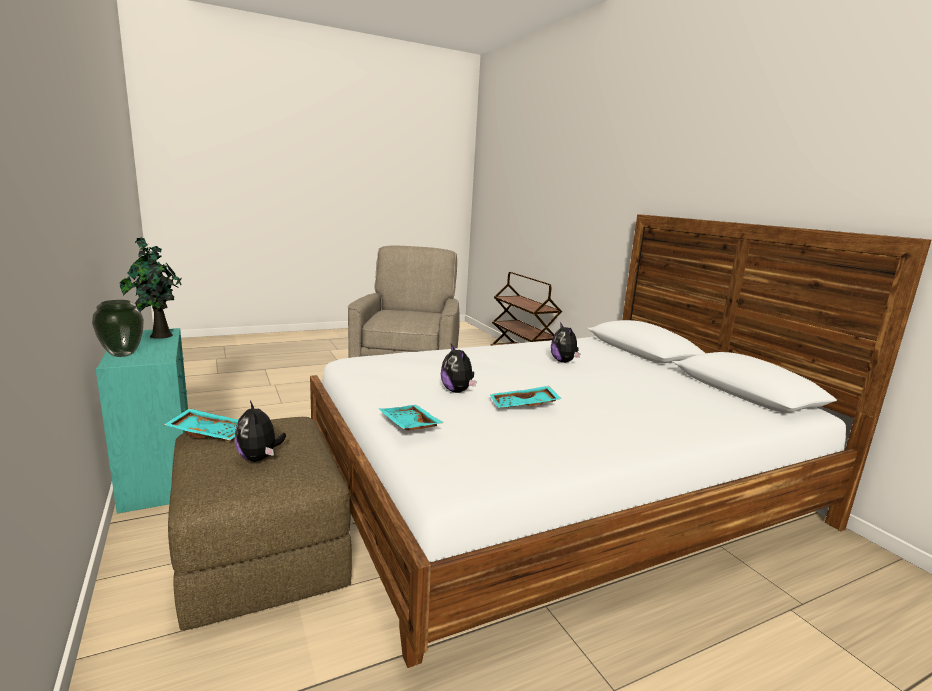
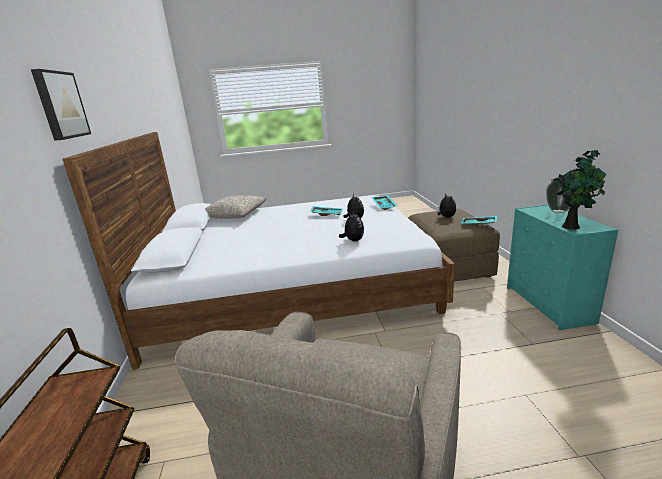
camera: 160 degrees left, 5 degrees up
plush toy [551,322,581,363] -> plush toy moved to [339,210,364,242]
none -> picture [31,69,91,141]
none -> grey pillow [205,195,267,219]

